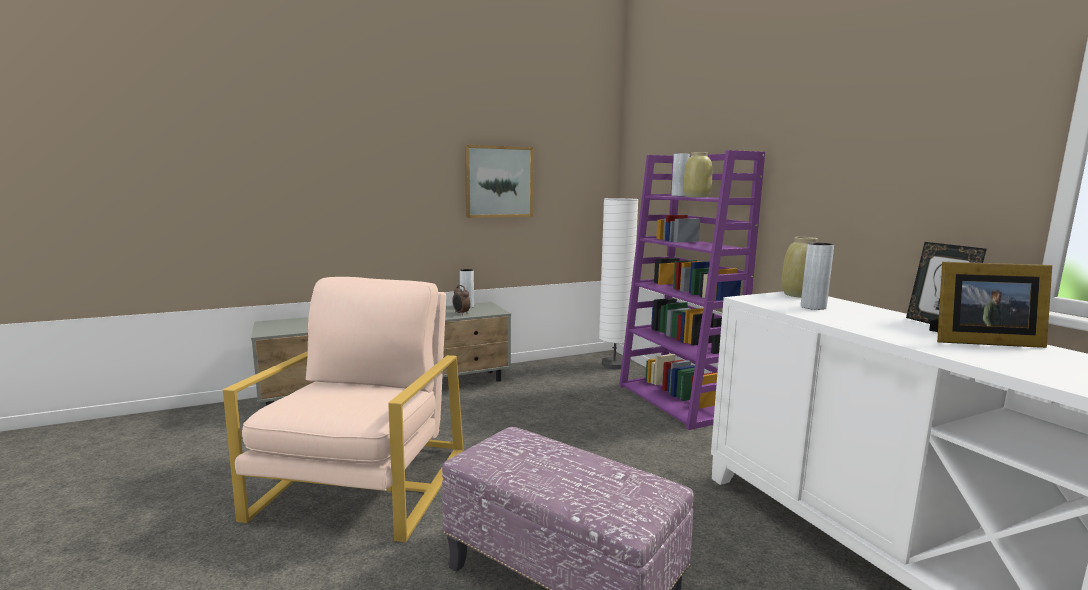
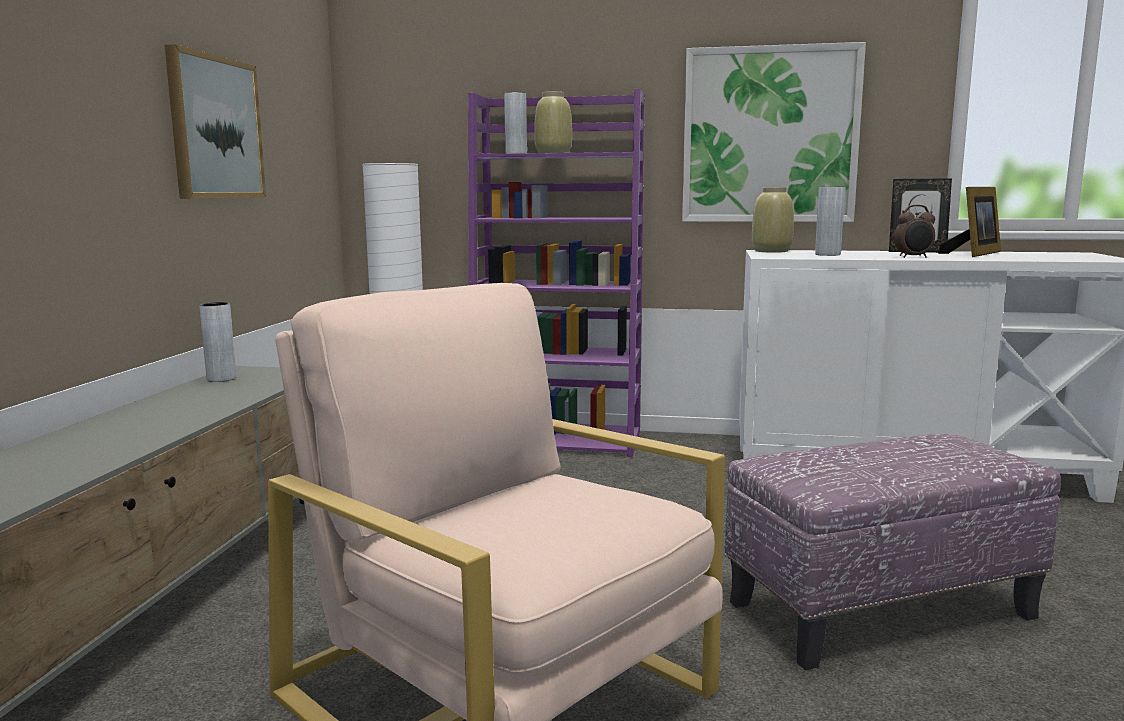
camera: 55 degrees left, 0 degrees up
alarm clock [452,285,470,315] -> alarm clock moved to [894,205,935,258]
none -> picture [682,42,866,222]

